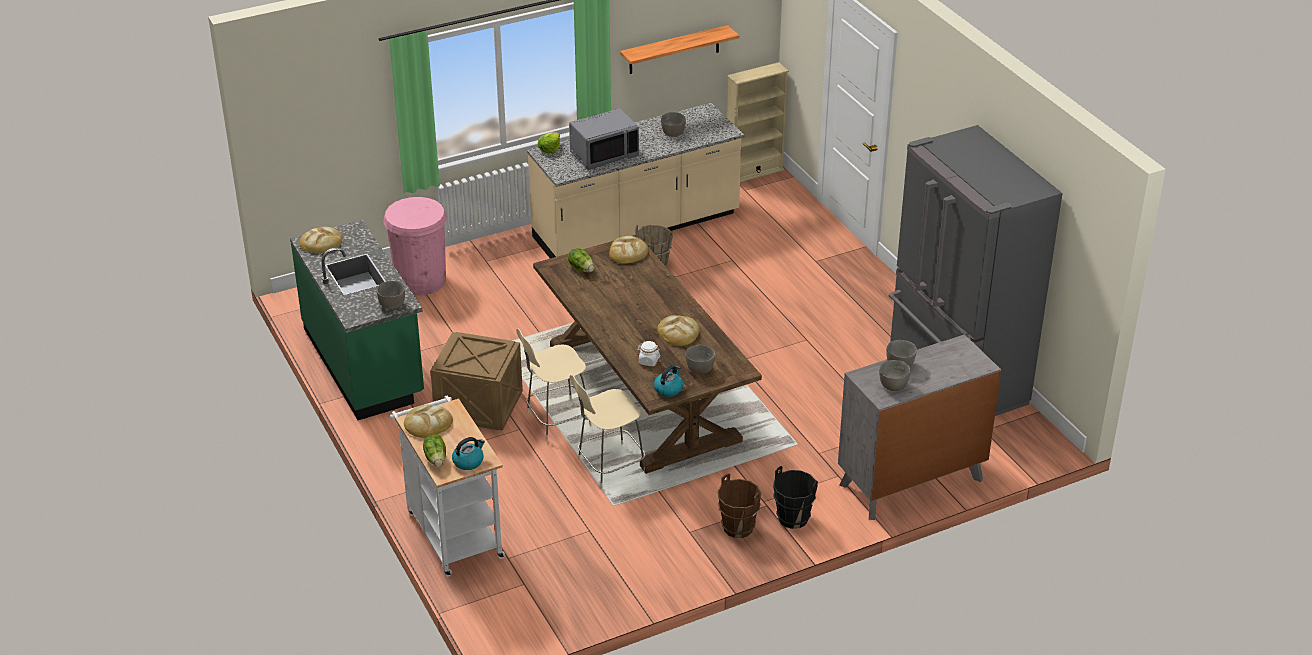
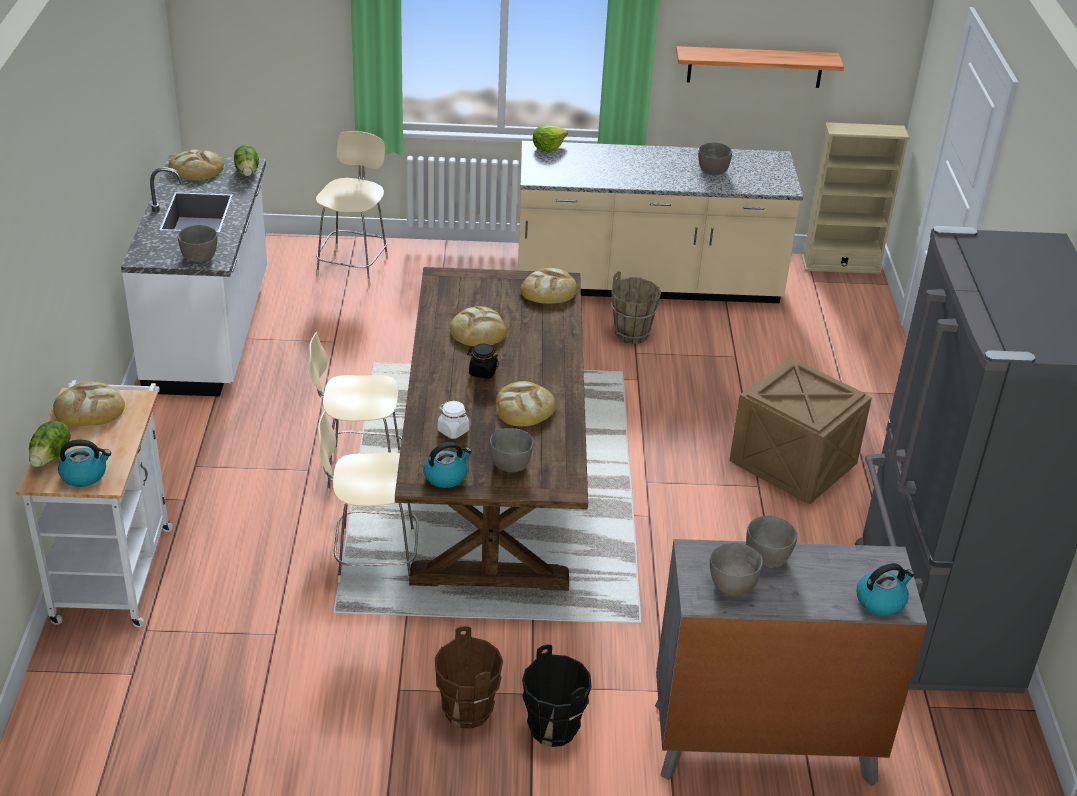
camera: 25 degrees right, 0 degrees up
green counter [290,220,424,420] -> white counter [121,155,267,396]
pink trash can [384,197,447,296] -> beige chair [316,131,388,286]
crate [430,332,523,430] -> crate moved to [729,358,872,504]
lettuce [568,248,594,272] -> lettuce moved to [234,145,259,177]
grey microwave [569,108,639,170] -> none
none -> bread [450,306,507,347]
none -> black jar [467,344,499,379]
none -> kettle [856,563,915,616]

